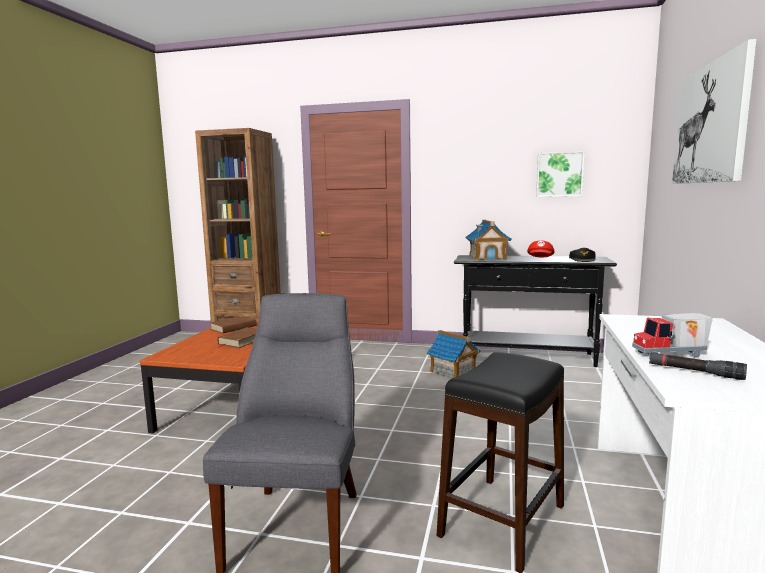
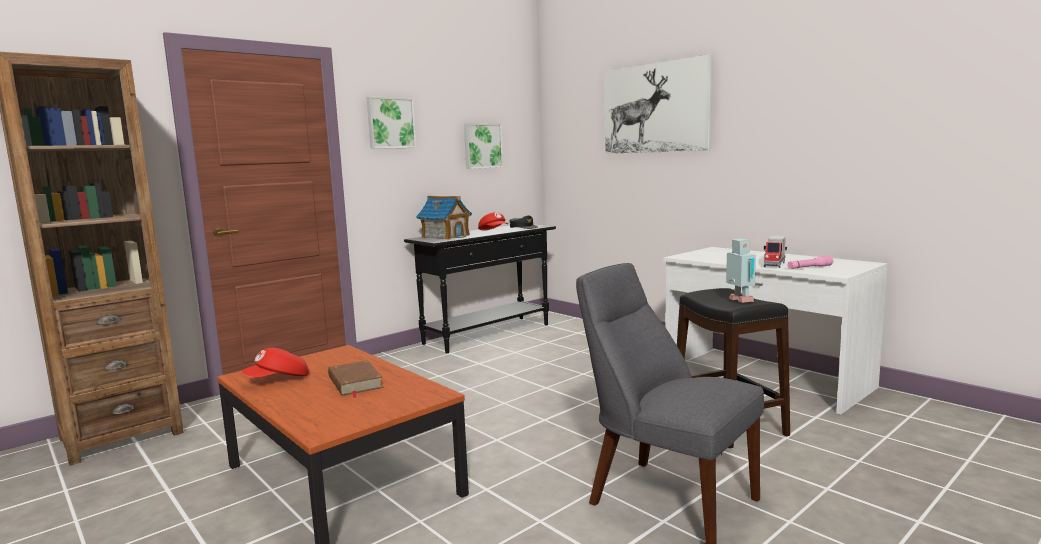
camera: 55 degrees left, 0 degrees up
brown book [210,316,257,334] -> red cap [241,348,309,377]
toy house [427,330,480,378] -> none
black flashlight [649,352,747,380] -> pink flashlight [787,256,833,269]
none -> picture [367,96,417,149]
none -> toy robot [726,238,756,303]

